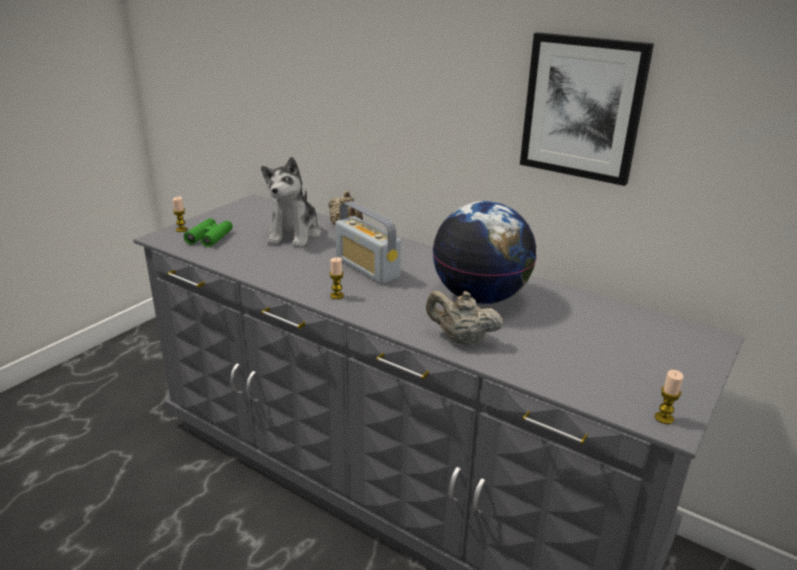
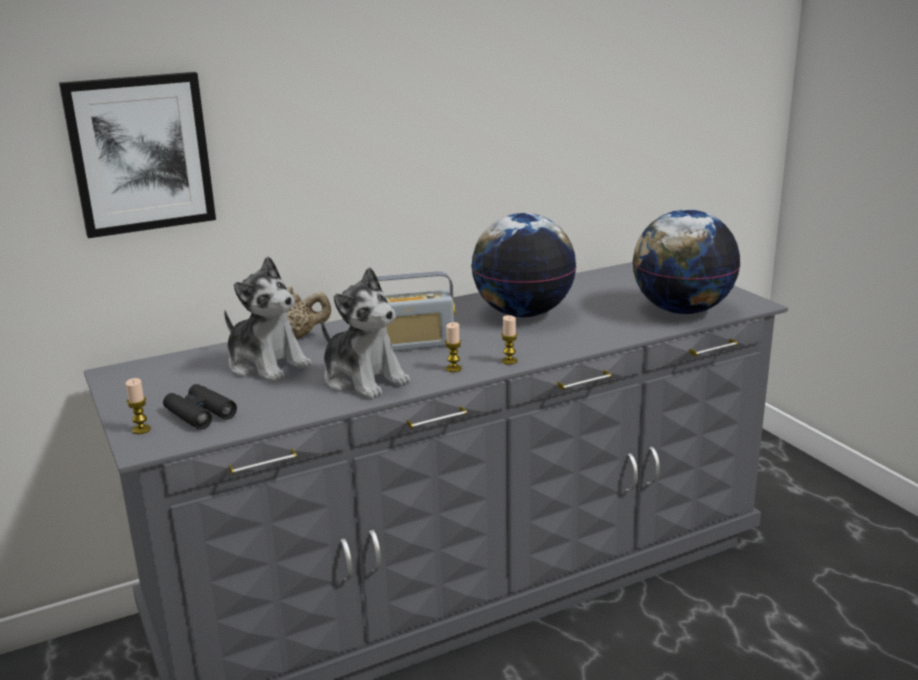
camera: 60 degrees left, 5 degrees down
green binoculars [184,218,233,247] -> black binoculars [163,384,237,430]
beige teapot [426,291,503,346] -> none
picture [520,32,654,186] -> picture moved to [59,72,216,238]
candle [655,370,683,424] -> candle moved to [501,315,518,365]
none -> plush toy [321,267,410,399]
none -> globe [632,209,741,314]

